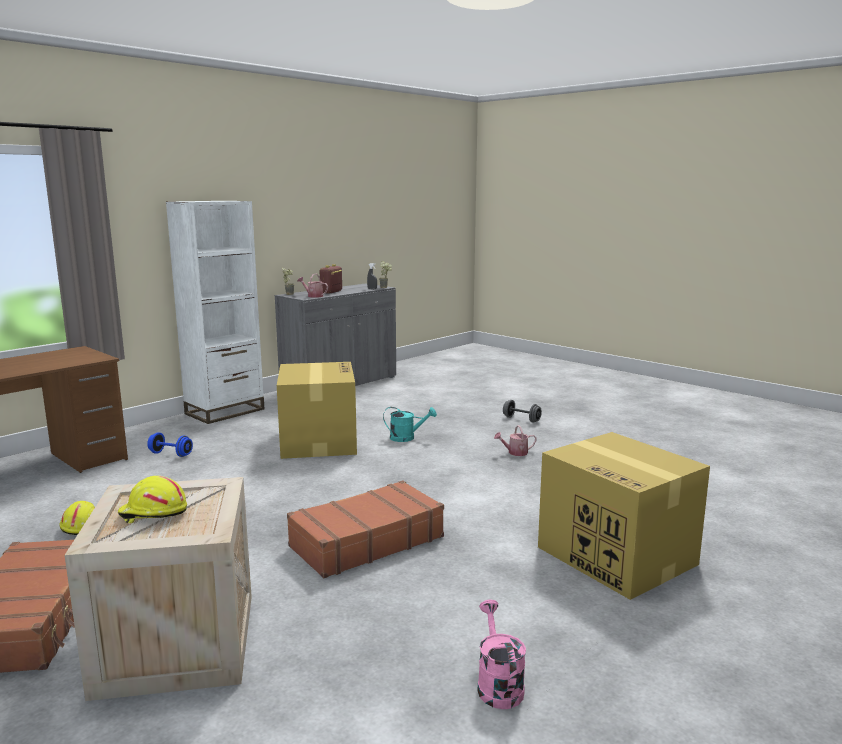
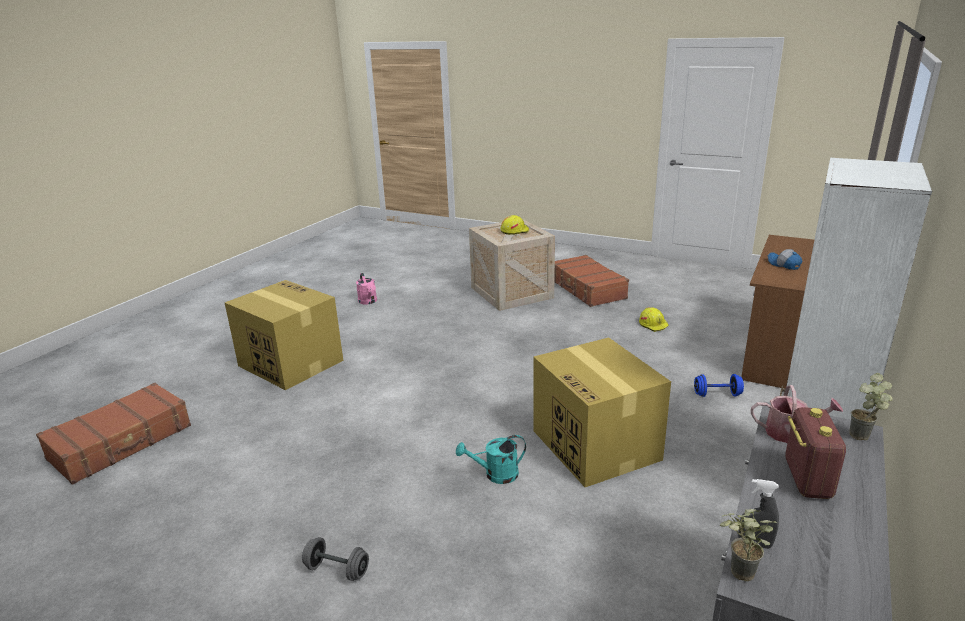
camera: 165 degrees right, 10 degrees up
brown suitcase [287,480,444,578] -> brown suitcase moved to [36,383,191,485]
watering can [494,425,537,456] -> none
none -> cap [768,249,802,270]

